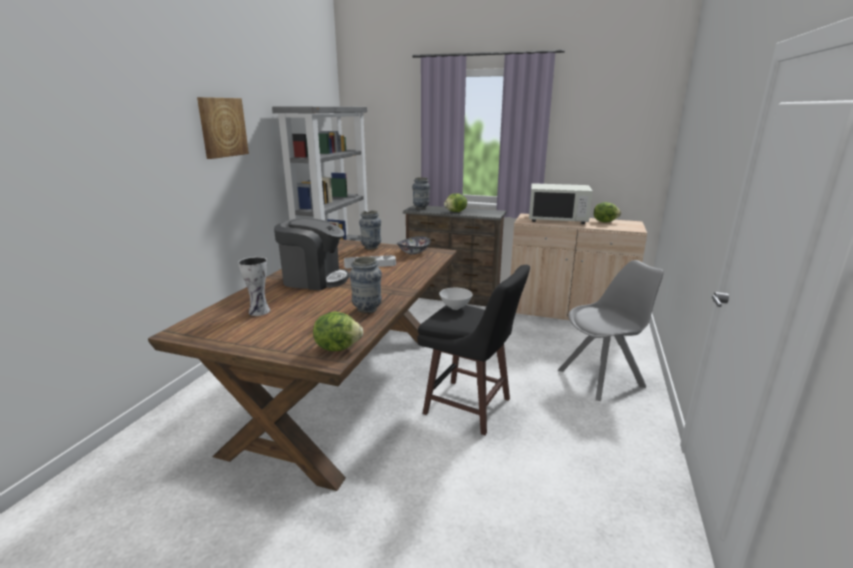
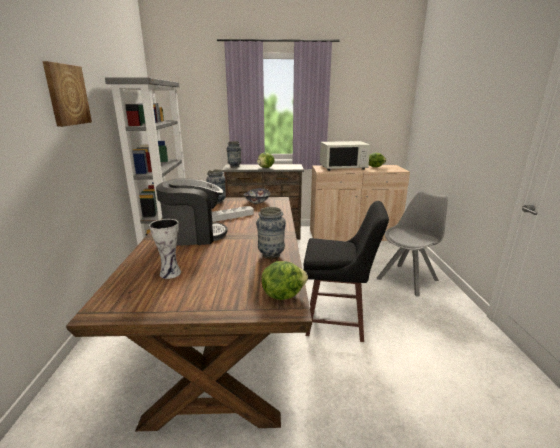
camera: 20 degrees left, 0 degrees up
white bowl [439,288,473,310] -> none

